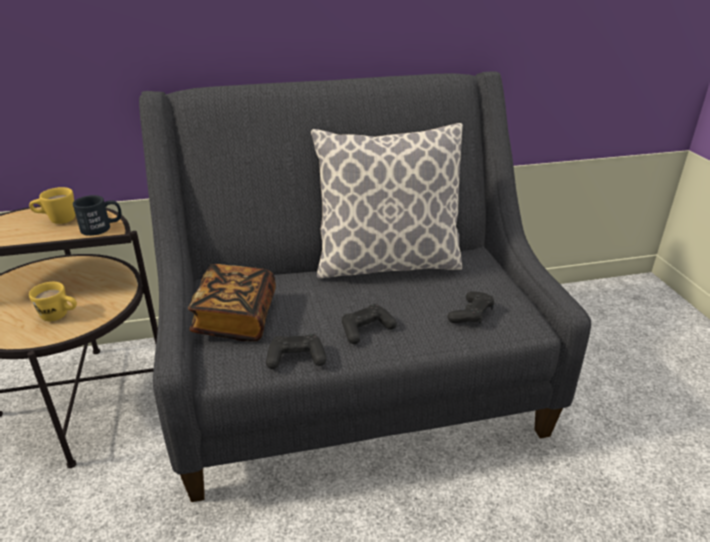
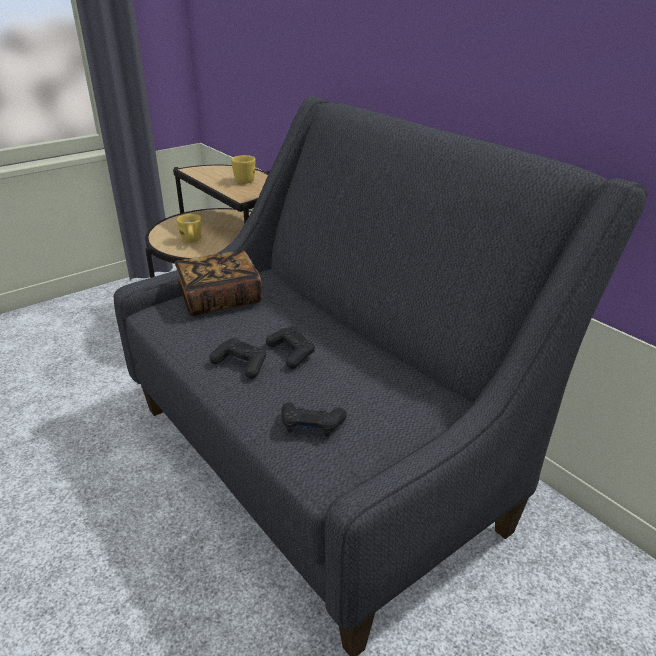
camera: 65 degrees right, 0 degrees up
black mug [73,195,121,236] -> none
black game controller [266,334,326,369] -> black game controller moved to [266,327,315,369]
pillow [311,123,463,279] -> none

